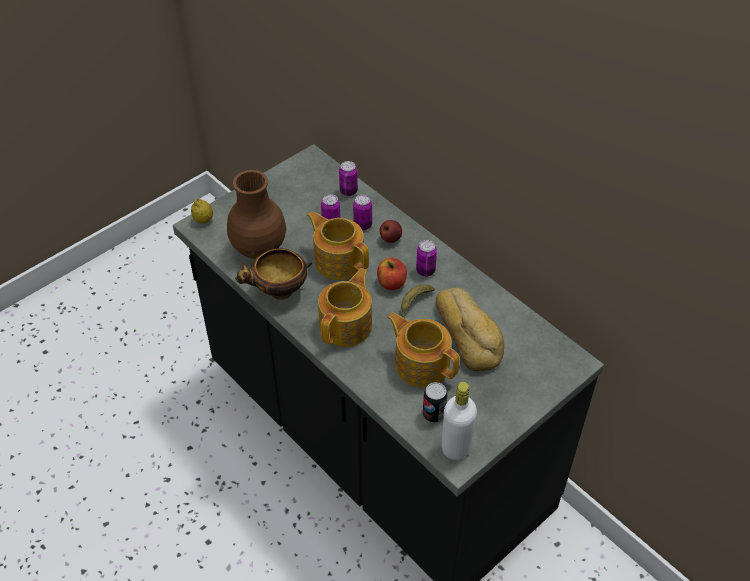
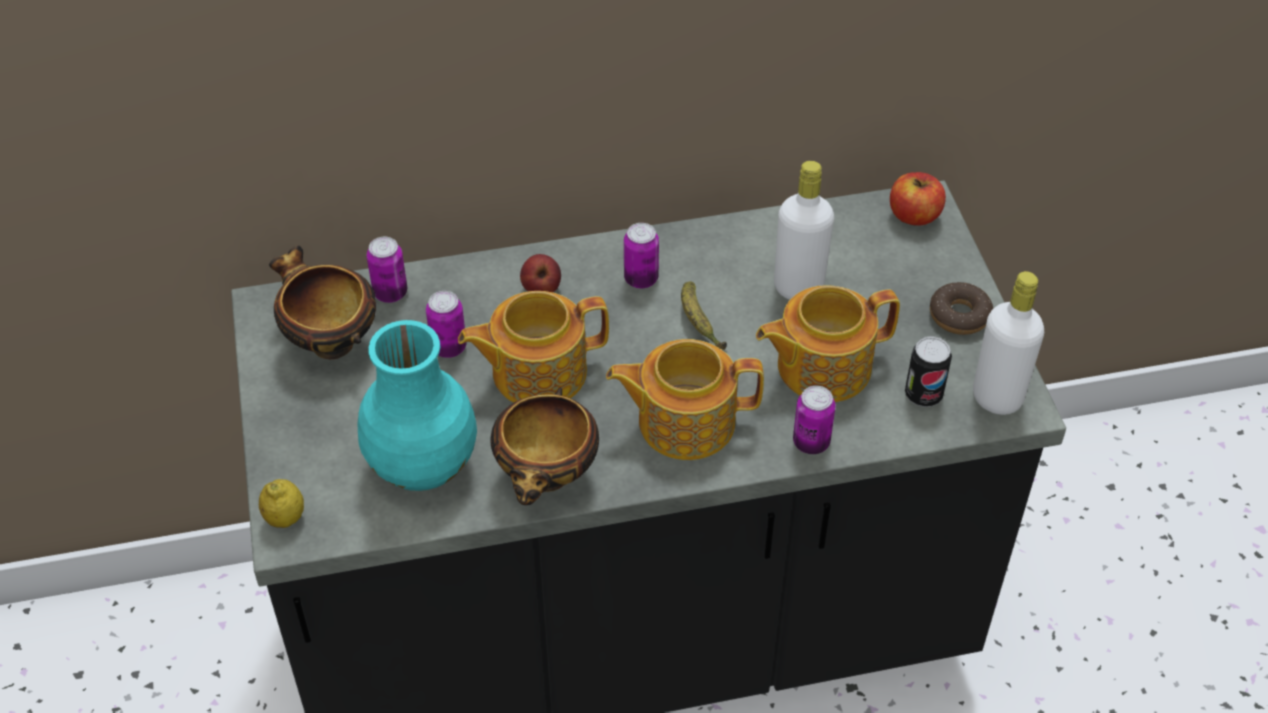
camera: 60 degrees left, 0 degrees up
brown vase [227,170,286,259] -> turquoise vase [358,320,477,491]
teapot [318,268,372,347] -> teapot turned 60 degrees counterclockwise [606,339,764,460]
can [353,195,372,230] -> can moved to [793,386,836,454]
apple [377,258,407,290] -> apple moved to [890,172,946,226]
bread [436,288,504,371] -> white bottle [774,161,834,300]
none -> bowl [269,246,376,359]
none -> donut [930,282,993,335]

